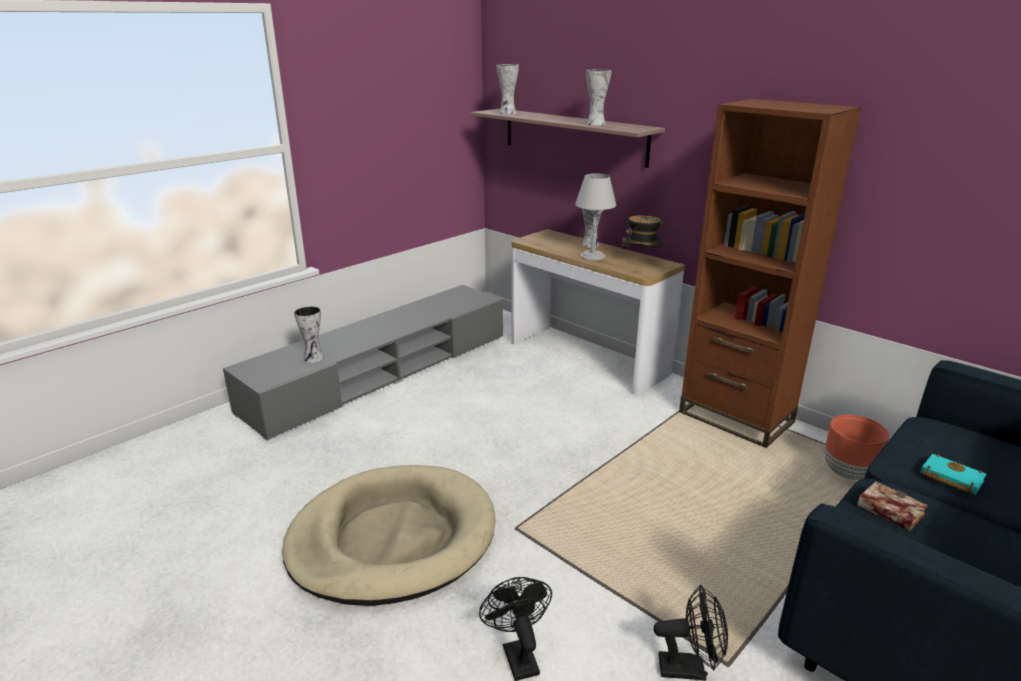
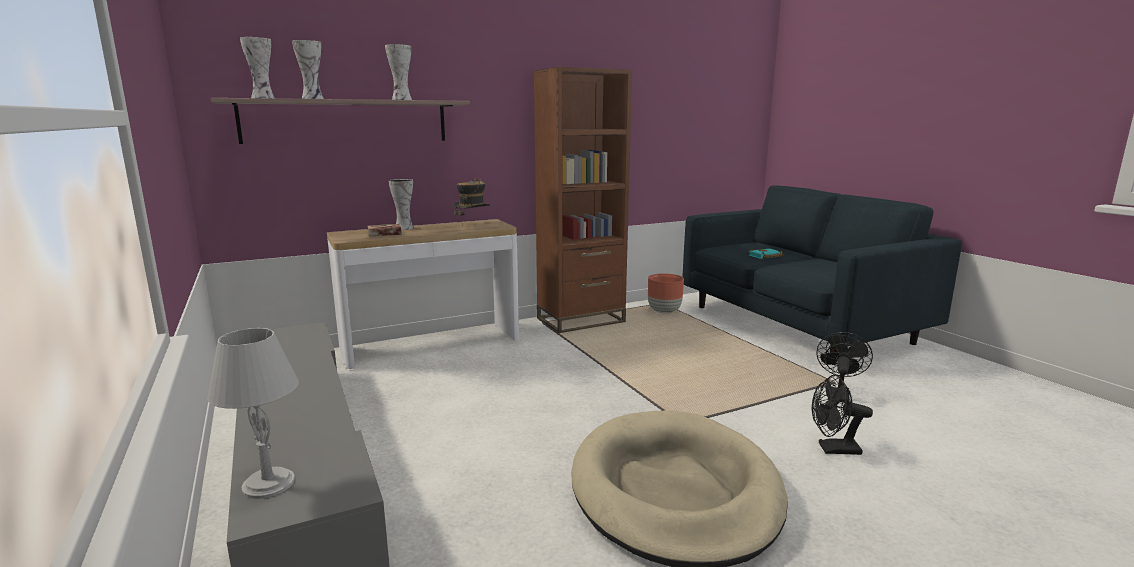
camera: 70 degrees left, 10 degrees down
vase [294,306,324,363] -> vase moved to [292,40,324,99]
grey table lamp [575,174,616,261] -> grey table lamp moved to [207,328,299,499]
book [857,481,928,531] -> book moved to [367,224,402,237]

